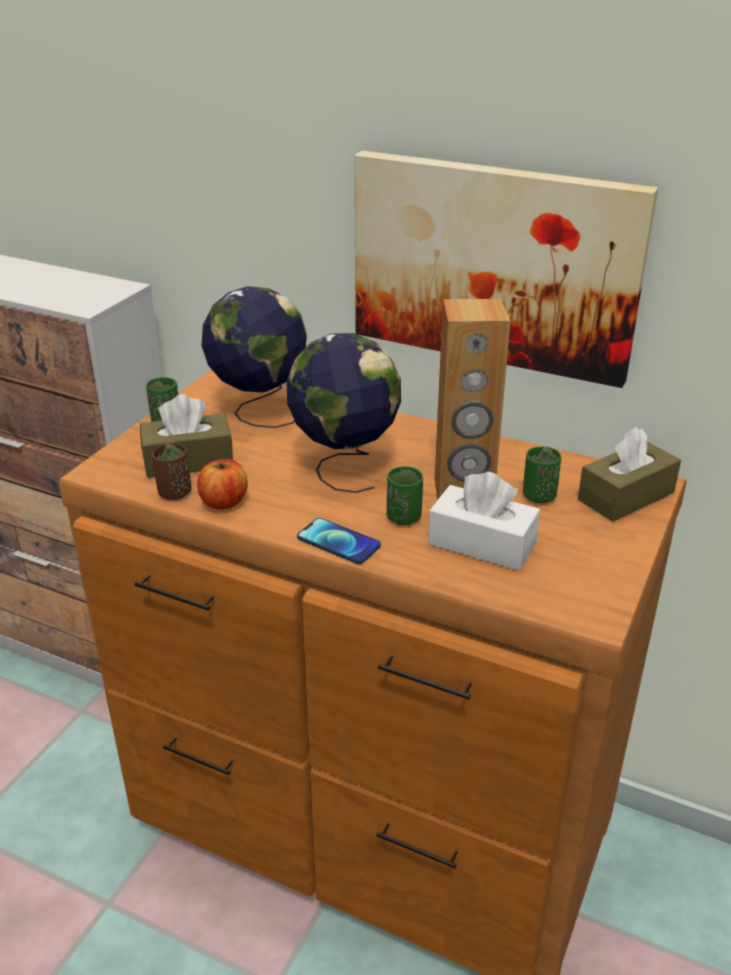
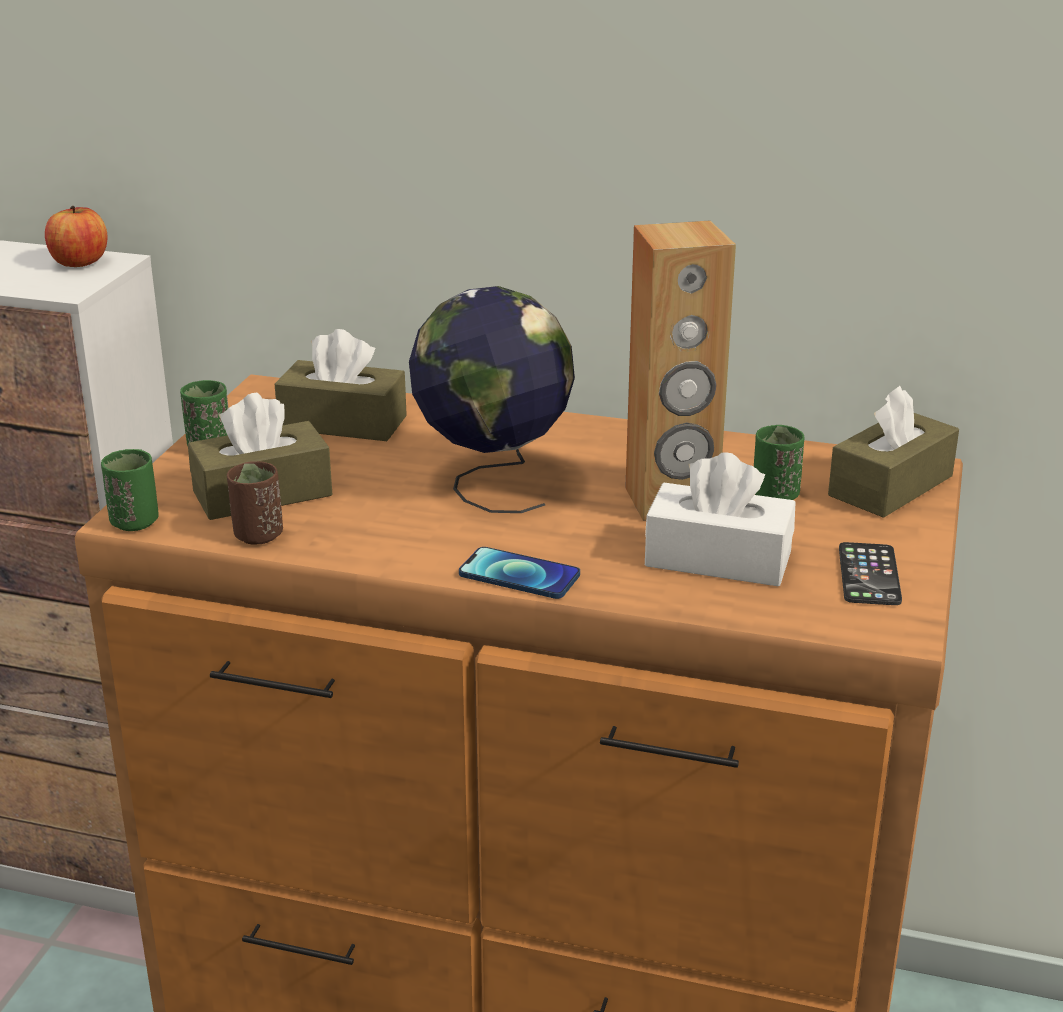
camera: 10 degrees left, 5 degrees down
apple [197,459,248,510] -> apple moved to [45,206,108,267]
globe [202,286,307,428] -> brown tissue box [275,329,407,441]
picture [355,150,658,388] -> none
green cup [387,466,423,525] -> green cup moved to [101,449,159,531]
none -> phone [839,542,902,605]

